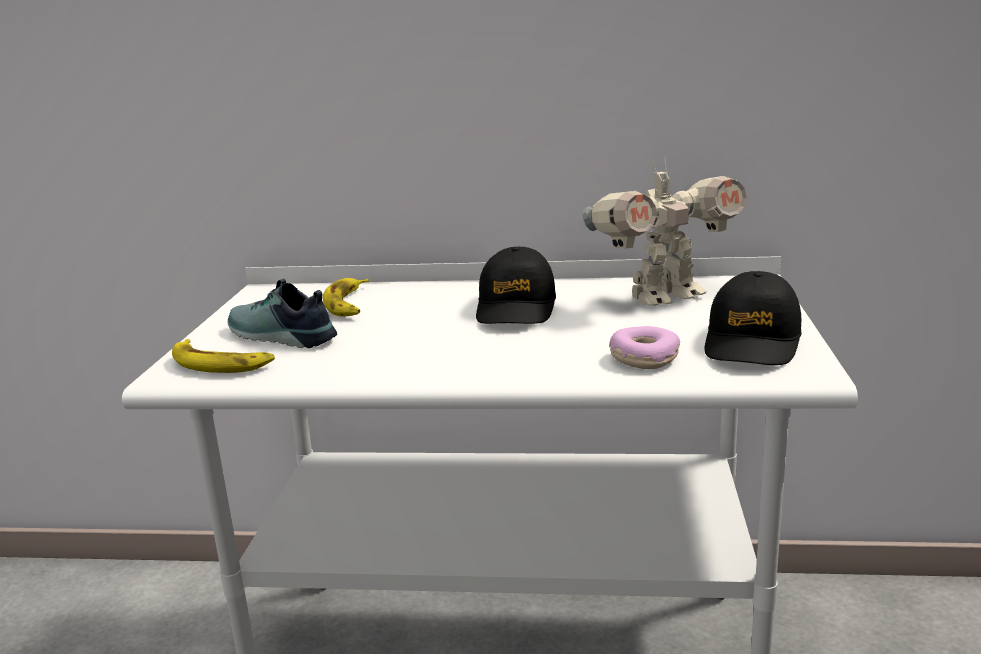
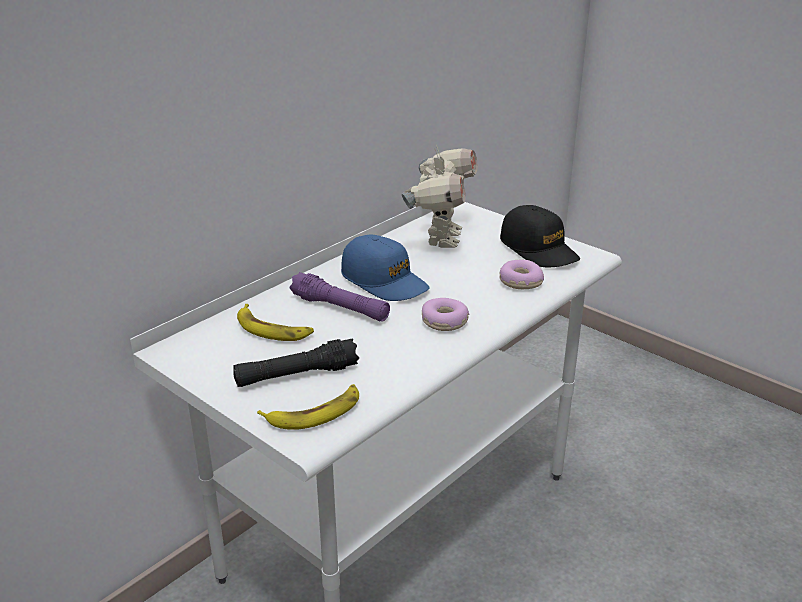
camera: 55 degrees left, 10 degrees up
shoe [228,279,337,348] -> black flashlight [233,338,359,387]
black cap [476,247,556,324] -> blue cap [341,235,429,301]
none -> purple flashlight [289,272,390,322]
none -> donut [422,298,470,331]

